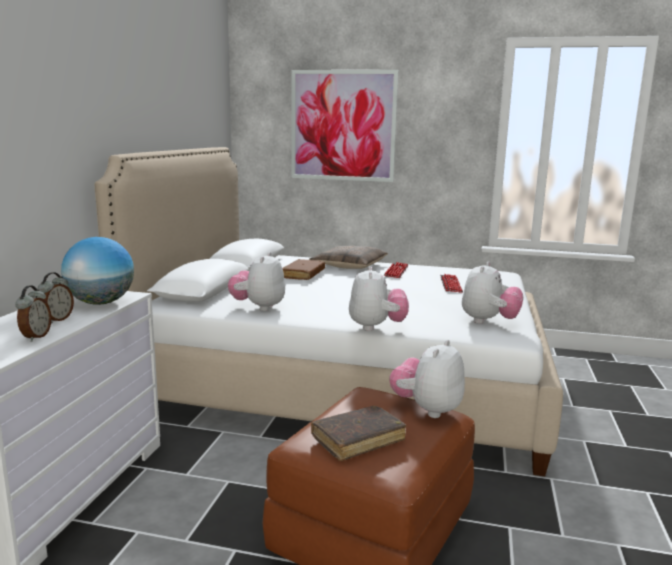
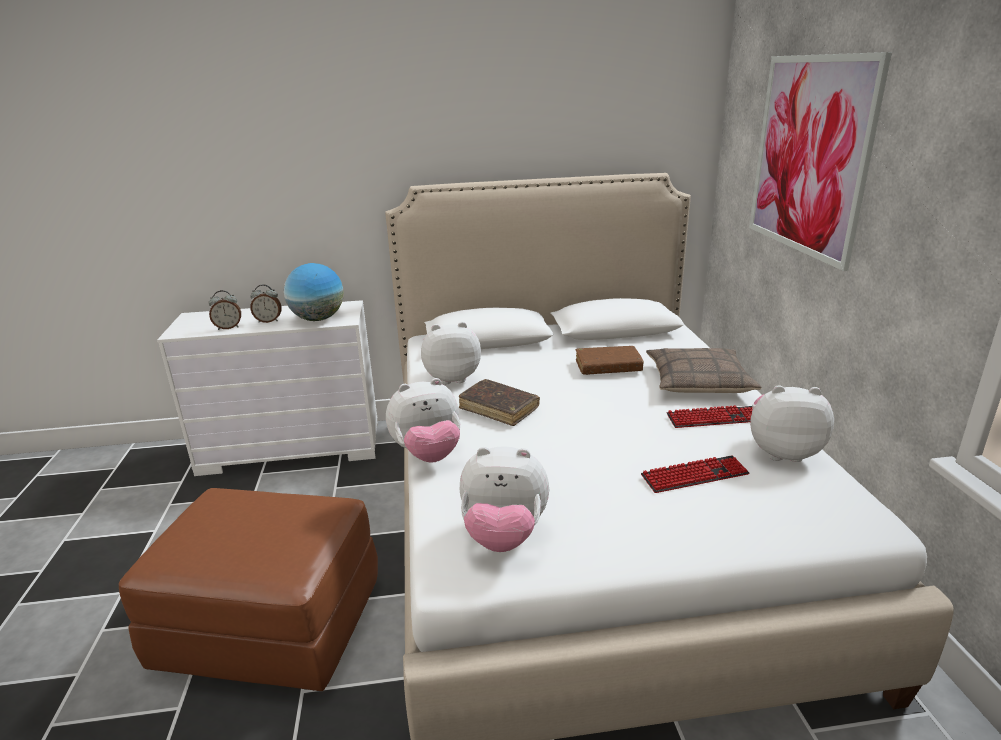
camera: 70 degrees right, 10 degrees up
brown book [311,406,406,461] -> brown book moved to [459,379,540,426]
plush toy [389,340,465,418] -> plush toy moved to [750,385,834,462]

